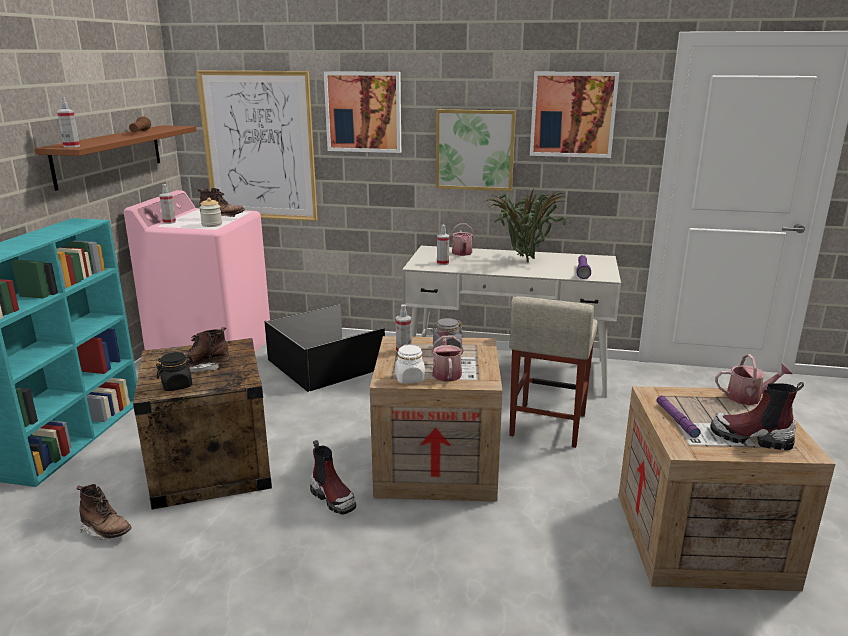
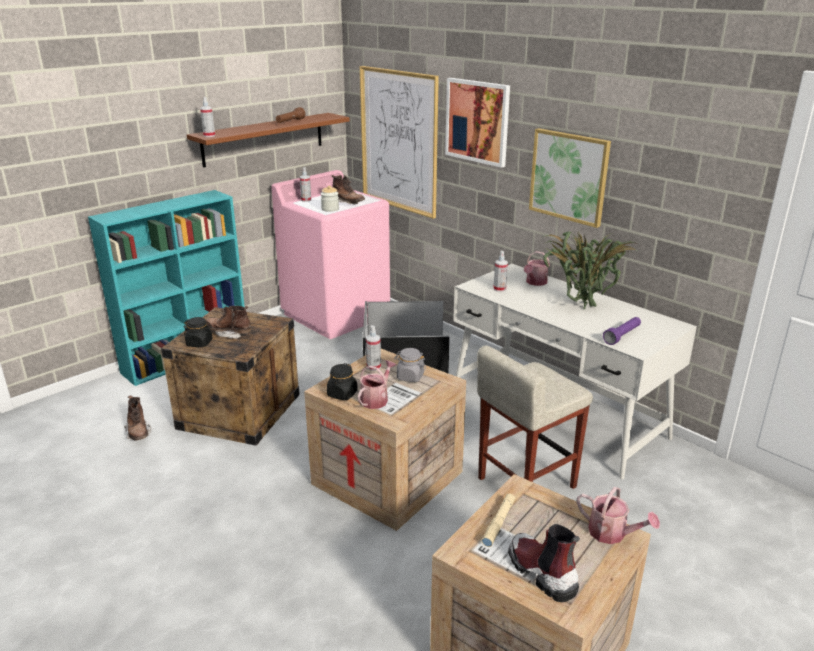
camera: 35 degrees right, 5 degrees up
boot [310,440,356,515] -> none
white jar [395,344,425,383] -> black jar [327,363,358,400]
picture [530,72,619,158] -> none
purple flashlight [657,396,701,438] -> beige flashlight [482,494,515,547]

